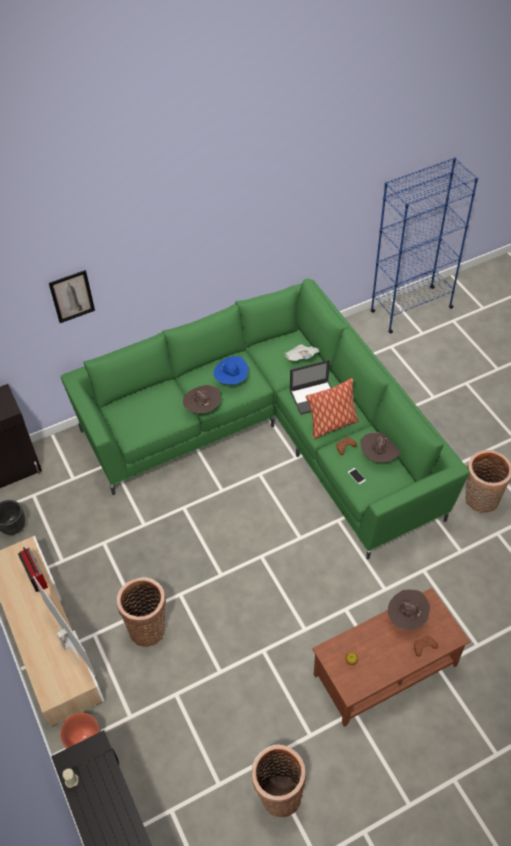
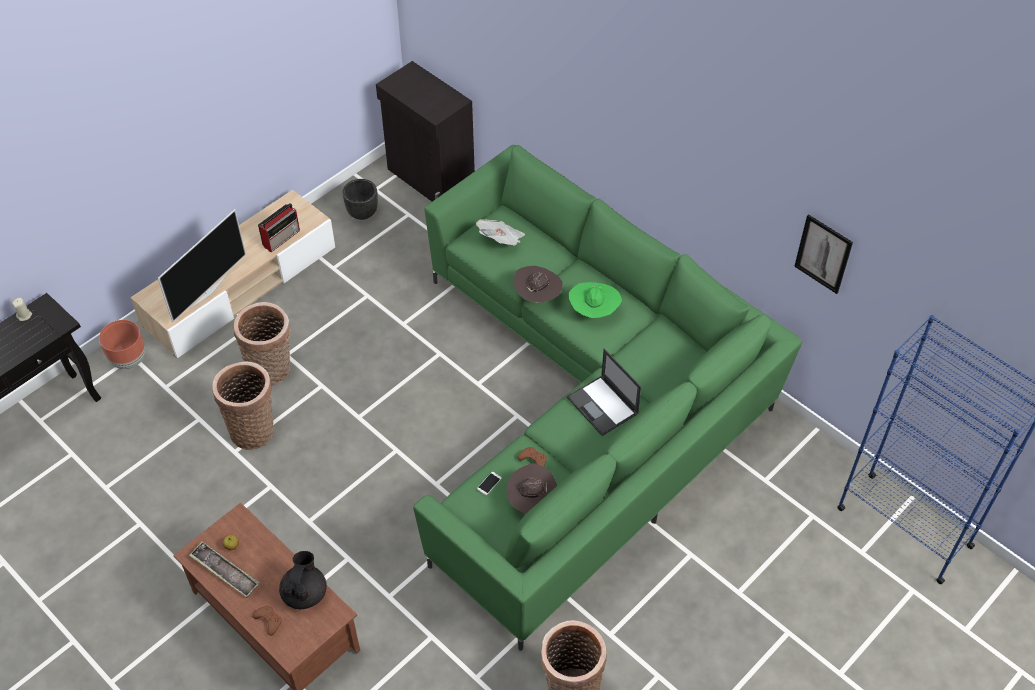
camera: 70 degrees right, 0 degrees up
picture [49,270,95,323] -> picture moved to [794,214,853,294]
blue hat [213,356,249,385] -> green hat [568,282,622,318]
basket [252,744,306,817] -> basket moved to [212,361,274,450]
newspaper [285,344,319,361] -> newspaper moved to [476,219,525,246]
pillow [305,378,359,439] -> none
brown hat [387,589,430,630] -> black teapot [279,551,327,609]
none -> tray [189,542,259,597]

